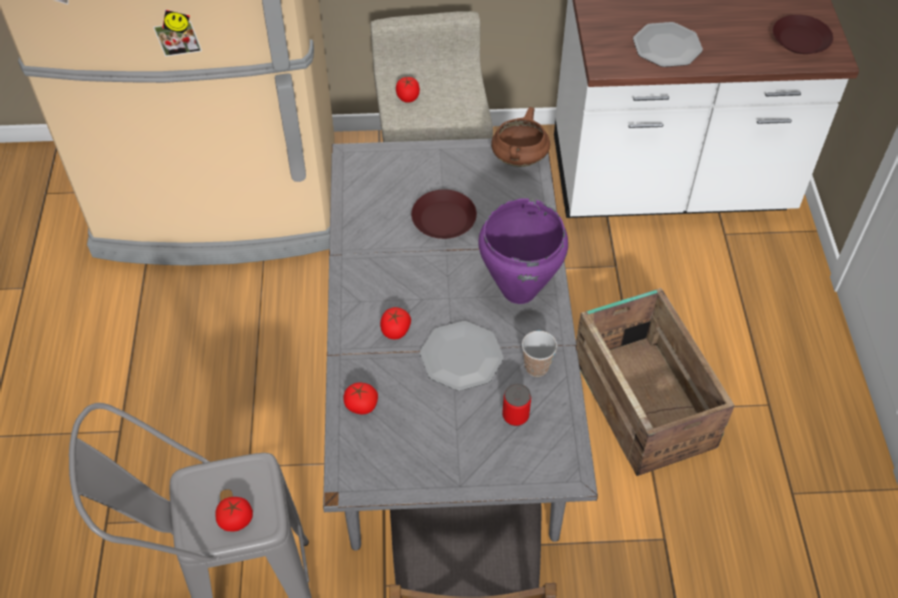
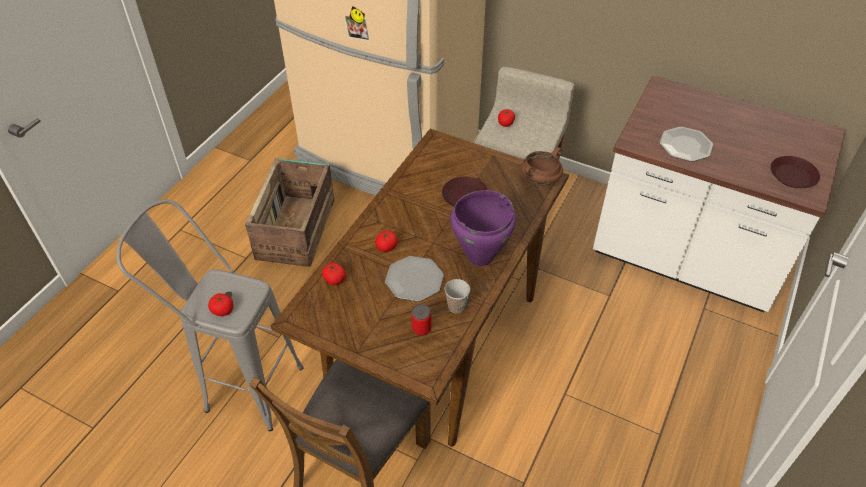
camera: 30 degrees right, 5 degrees down
grey dining table [323,139,598,551] -> brown dining table [271,129,569,447]
crate [576,288,735,476] -> crate moved to [245,158,334,267]

